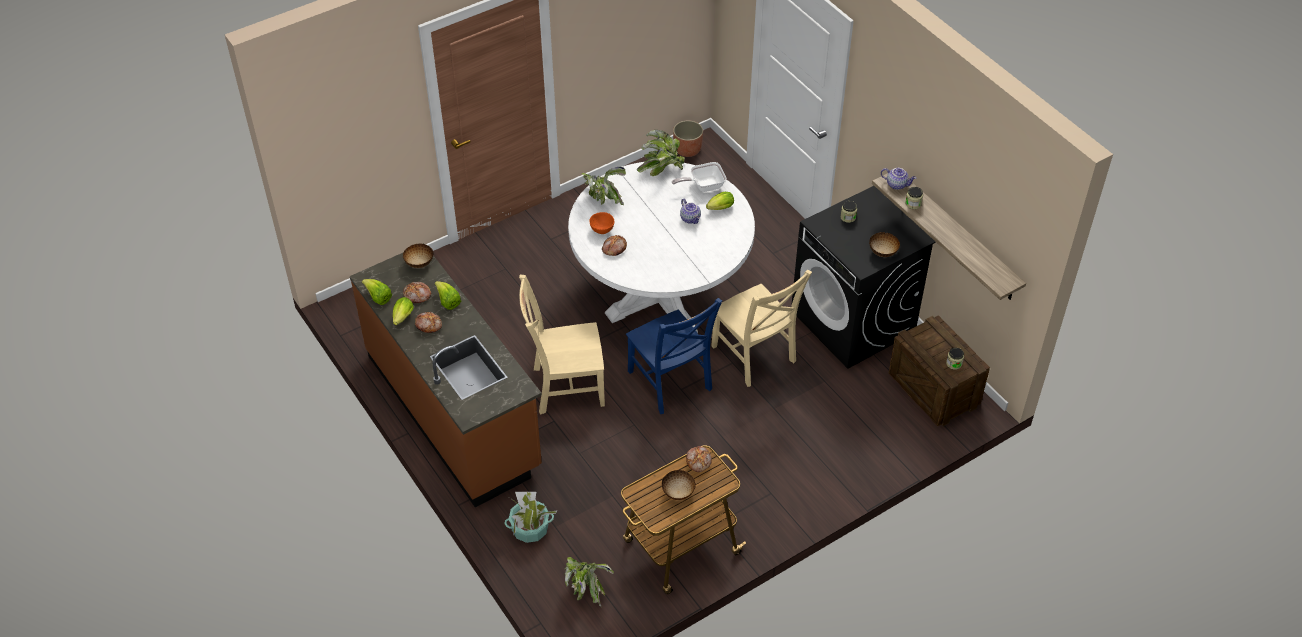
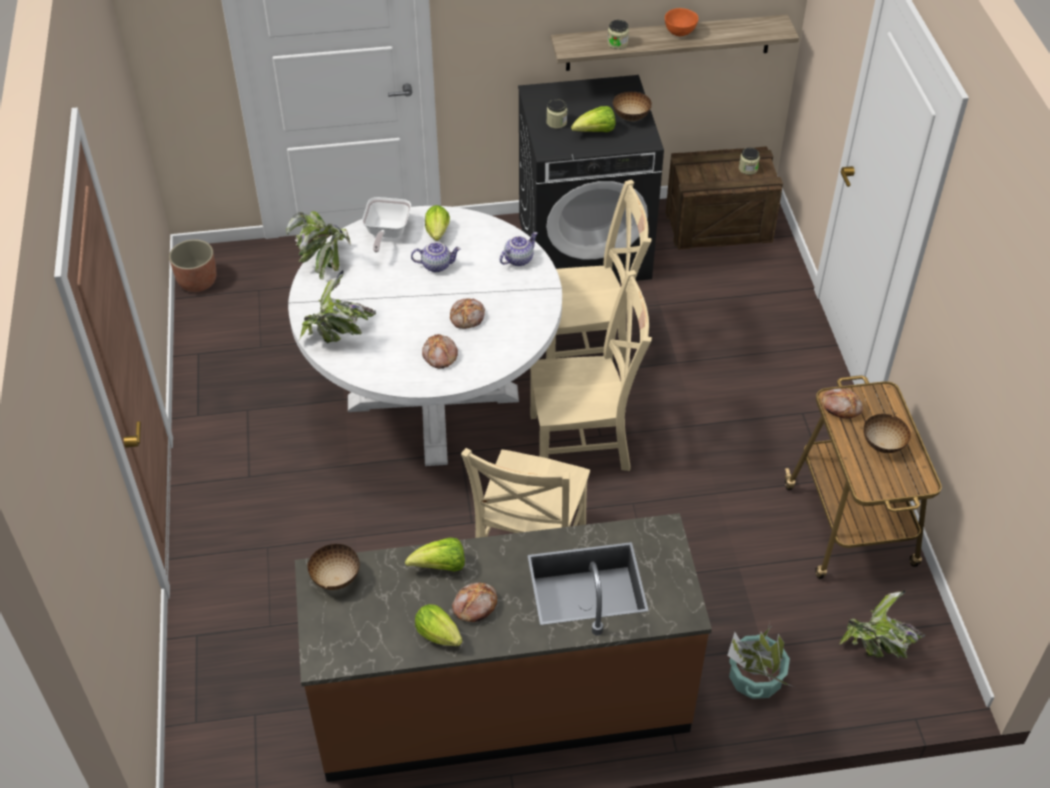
camera: 65 degrees left, 0 degrees up
lettuce [362,279,392,305] -> lettuce moved to [571,106,615,132]
bread [403,282,431,303] -> bread moved to [450,298,485,329]
orange bowl [589,212,614,234] -> orange bowl moved to [665,8,699,36]
blue chair [626,298,722,414] -> beige chair [530,270,652,471]
teapot [881,168,916,190] -> teapot moved to [499,232,538,266]

